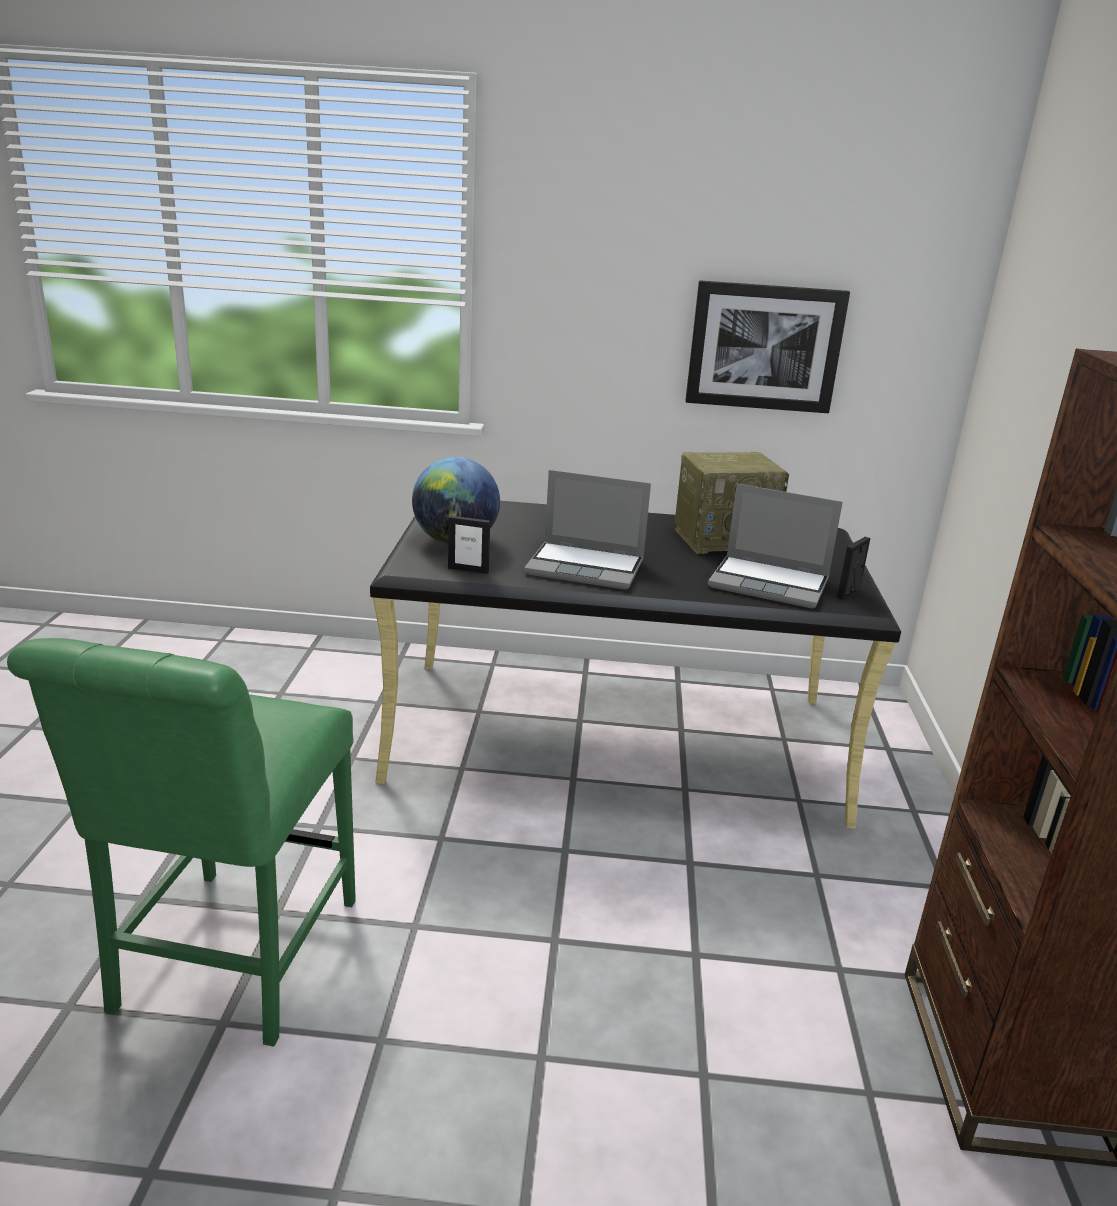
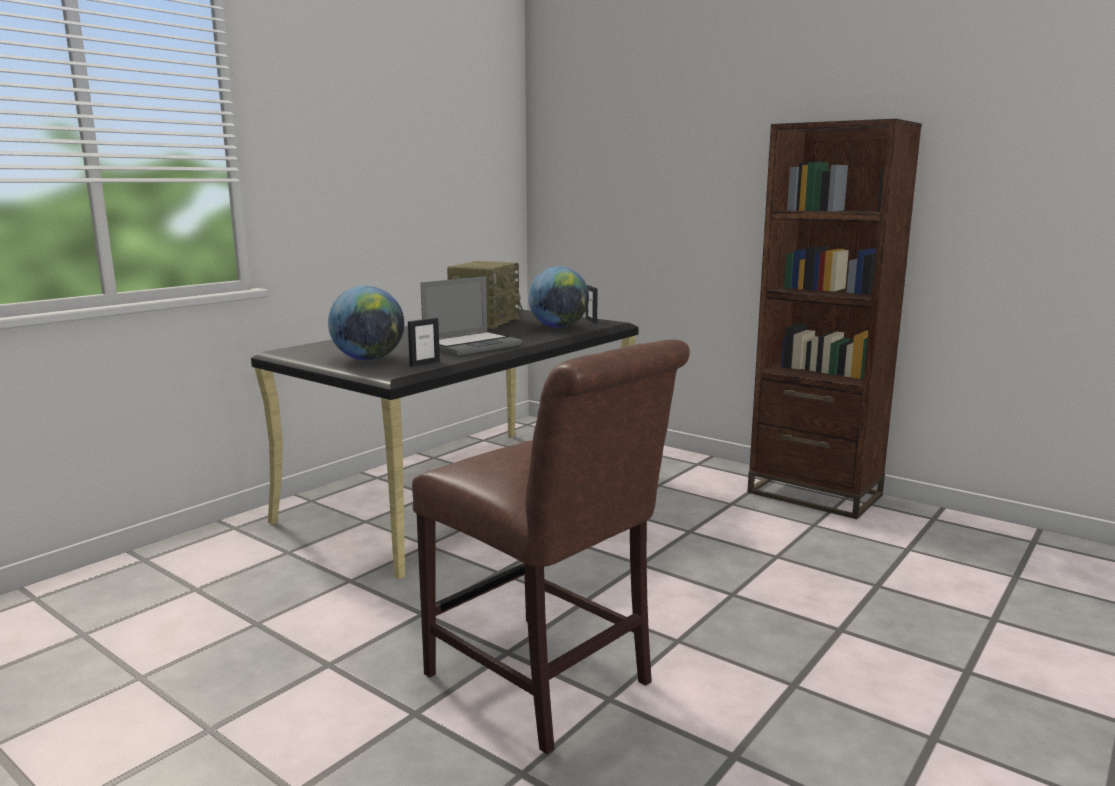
camera: 55 degrees left, 10 degrees down
green chair [7,638,356,1047] -> brown chair [412,339,690,754]
picture [685,280,850,413] -> none
laptop [708,484,843,609] -> globe [528,266,589,328]

